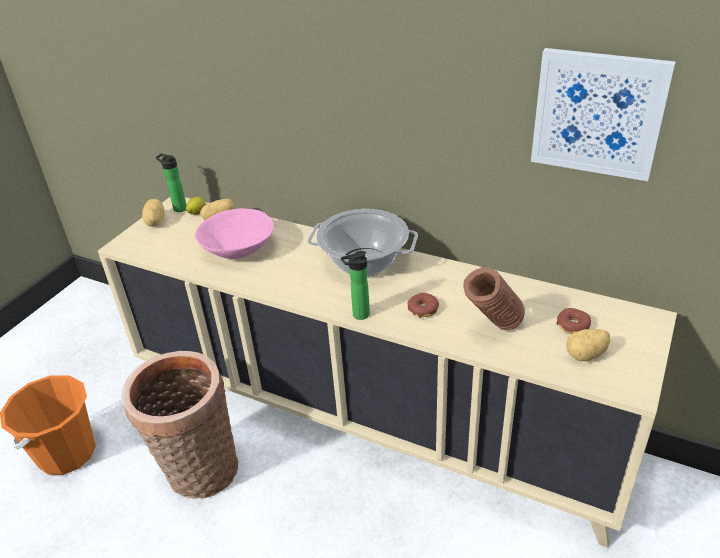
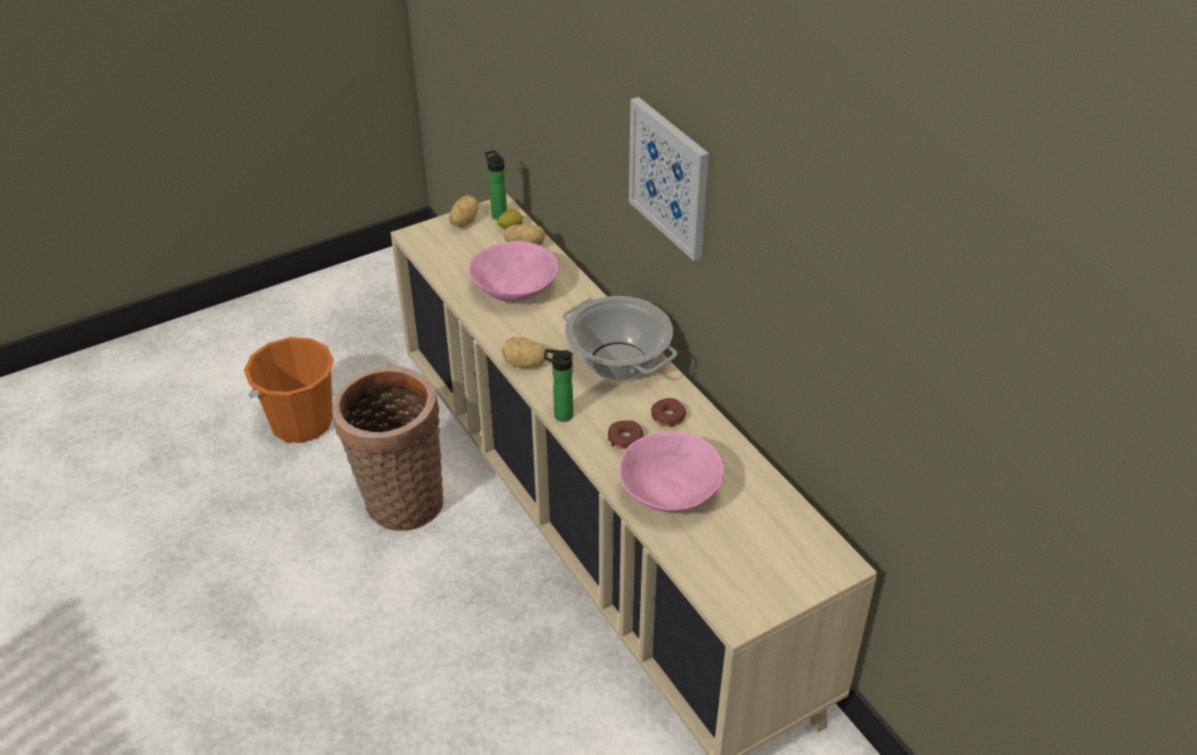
camera: 30 degrees right, 5 degrees up
brown vase [463,267,525,330] -> pink bowl [619,431,724,512]
picture [531,48,676,181] -> picture moved to [629,97,709,261]
donut [556,308,591,334] -> donut moved to [651,398,686,427]
potato [566,329,610,361] -> potato moved to [502,337,548,368]

